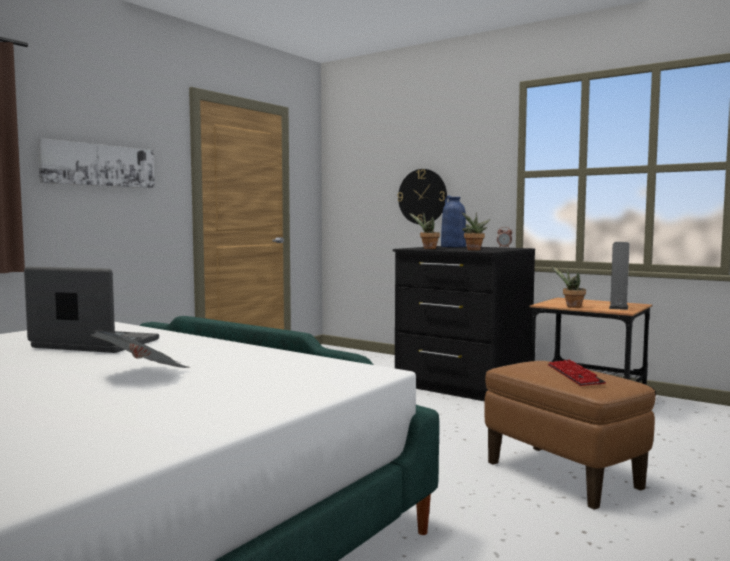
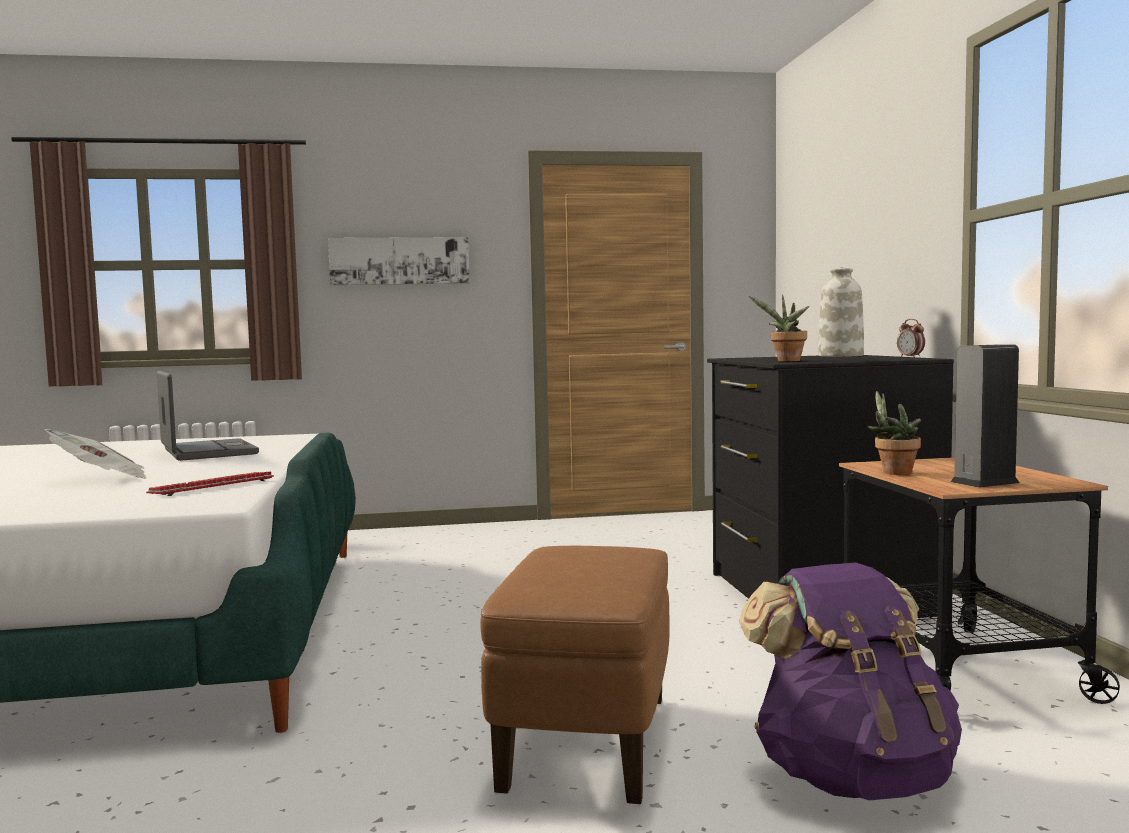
camera: 45 degrees right, 0 degrees up
wall clock [398,169,447,224] -> none
potted plant [409,213,440,249] -> none
blue vase [441,195,466,247] -> white vase [818,267,864,357]
keyboard [548,359,606,386] -> keyboard moved to [146,472,274,496]
none -> purple backpack [739,563,962,800]

